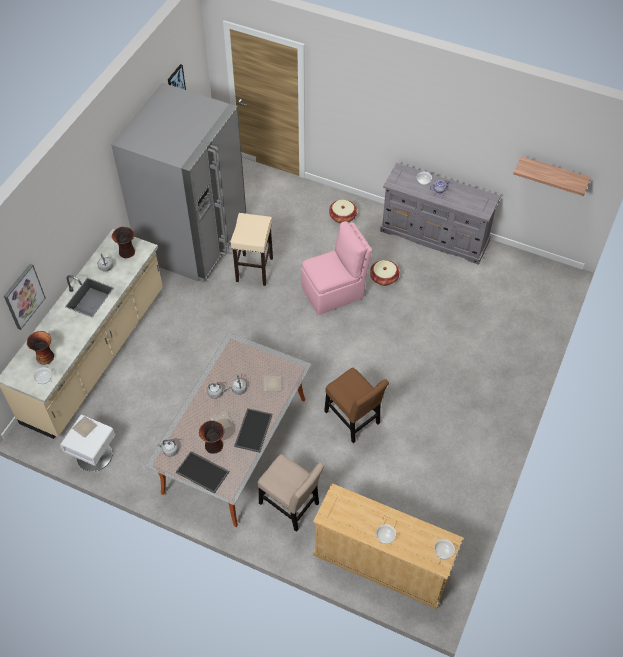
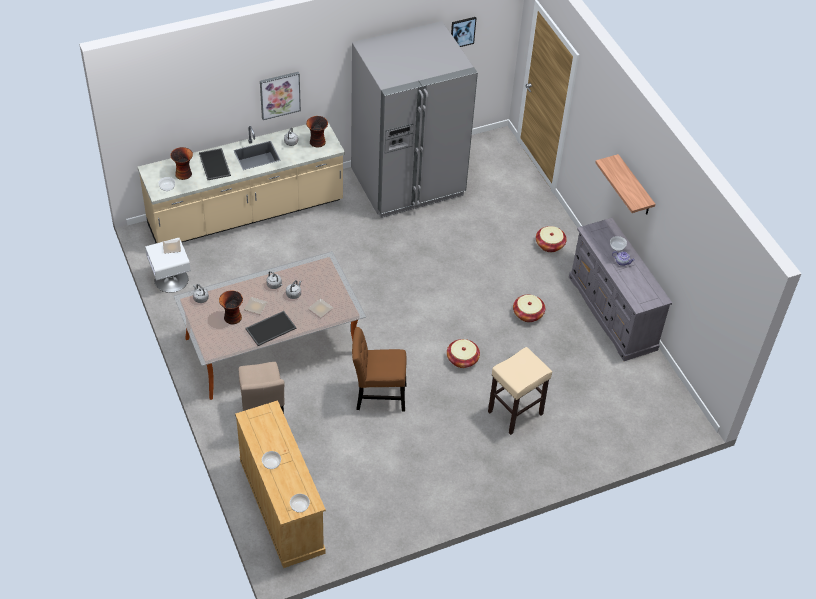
camera: 40 degrees right, 5 degrees down
picture [4,264,46,330] -> picture moved to [260,72,301,120]
tray [176,451,229,494] -> tray moved to [199,148,231,180]
beige stool [231,213,273,286] -> beige stool moved to [488,347,552,435]
pink chair [301,221,372,315] -> none
brown chair [324,368,389,443] -> brown chair turned 90 degrees clockwise [352,327,407,412]
shelf [513,156,591,196] -> shelf moved to [595,154,655,214]
none -> basket [447,339,480,368]

